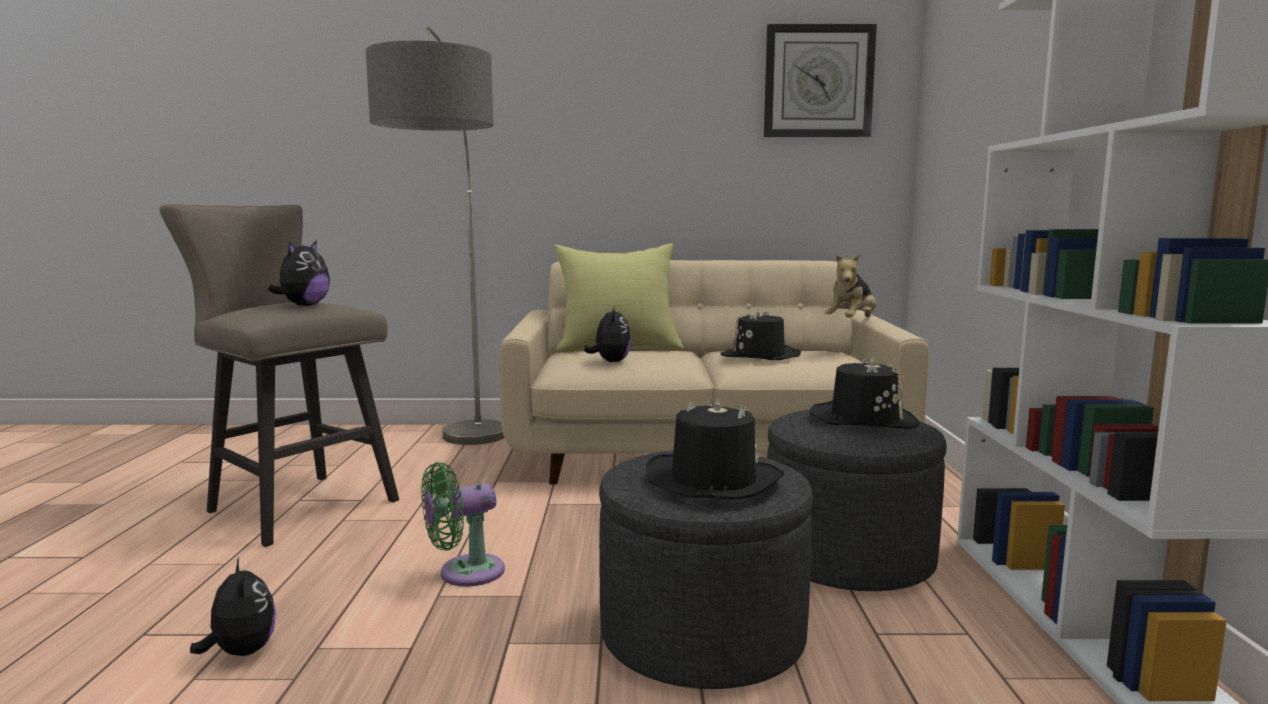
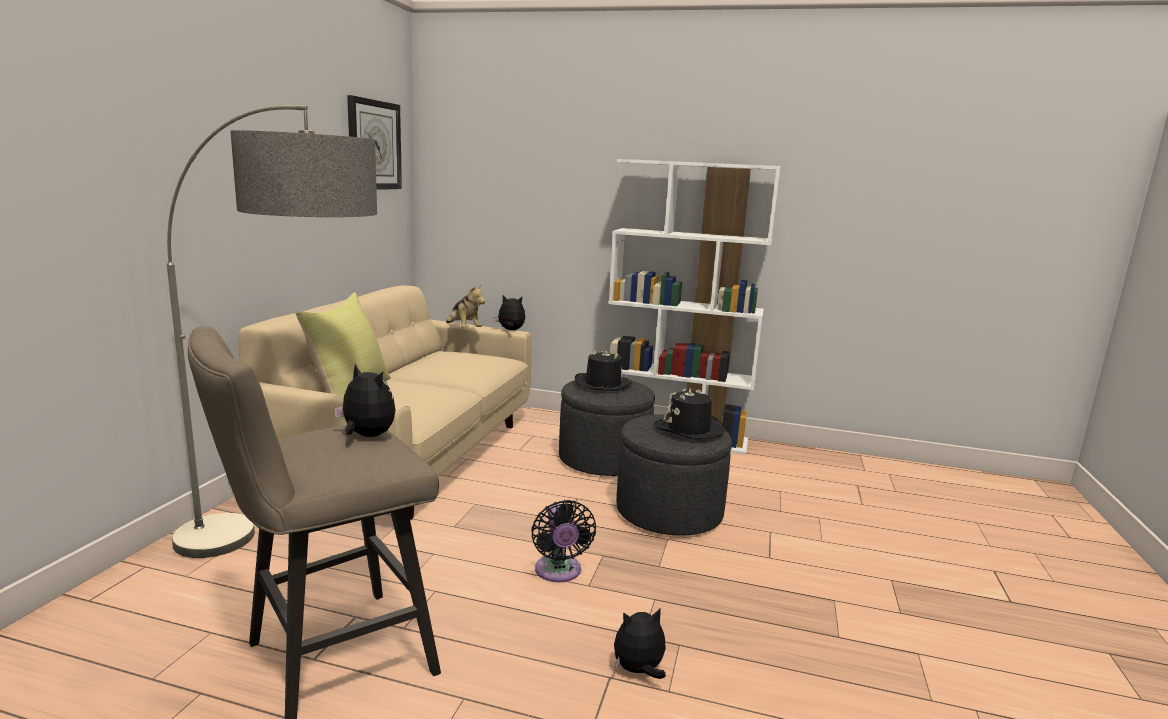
camera: 75 degrees left, 5 degrees up
green fan [421,462,505,587] -> black fan [531,500,596,583]
plush toy [584,306,632,362] -> plush toy moved to [494,295,525,330]
black hat [720,309,801,360] -> none

